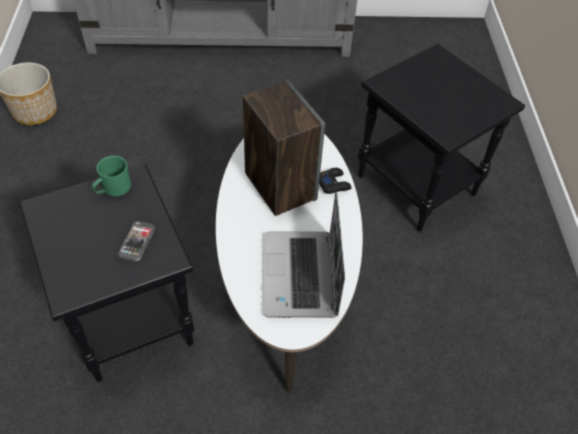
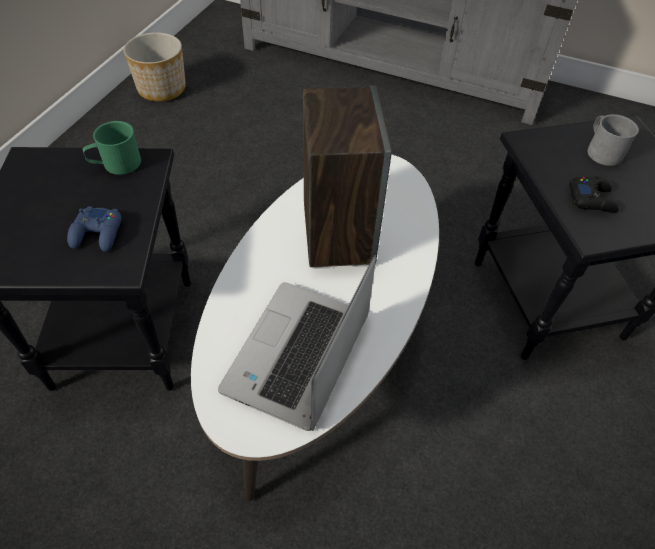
camera: 25 degrees right, 0 degrees up
phone [118,221,155,262] -> blue game controller [67,206,122,252]
black game controller [319,168,352,194] -> black game controller moved to [569,176,619,213]
none -> grey mug [587,114,639,166]

